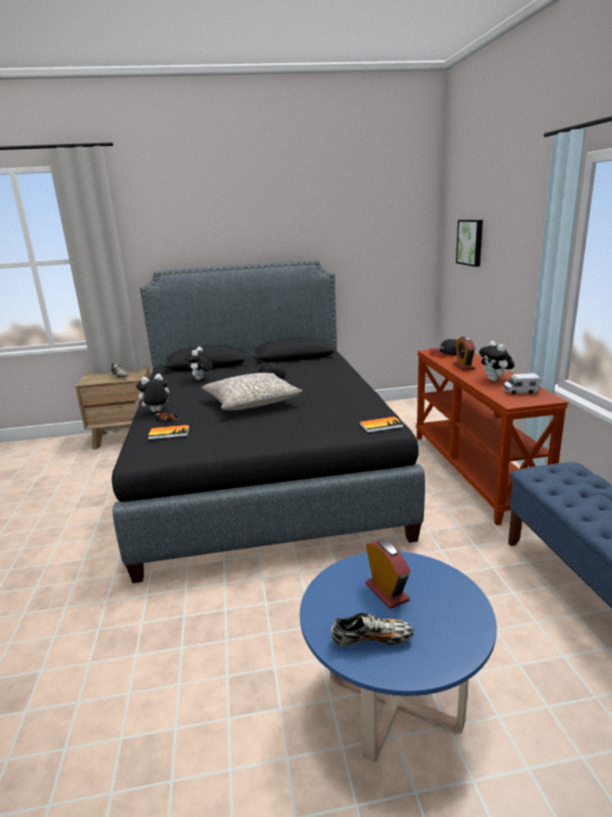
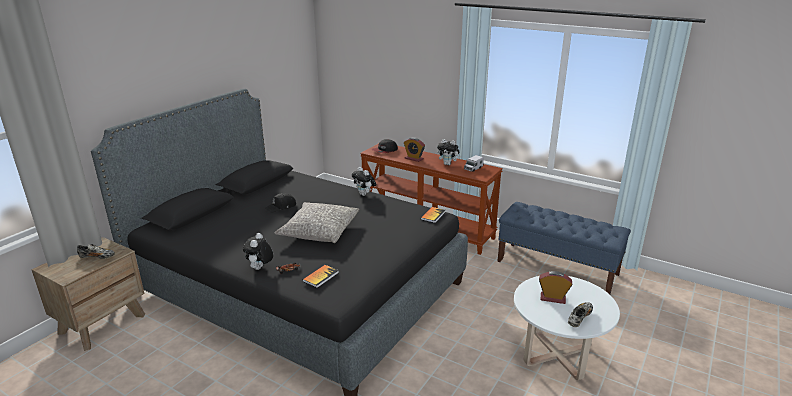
camera: 50 degrees left, 5 degrees up
plush toy [185,346,212,380] -> plush toy moved to [352,167,376,196]
blue coffee table [300,551,497,762] -> white coffee table [514,276,620,380]
picture [456,220,483,267] -> none

